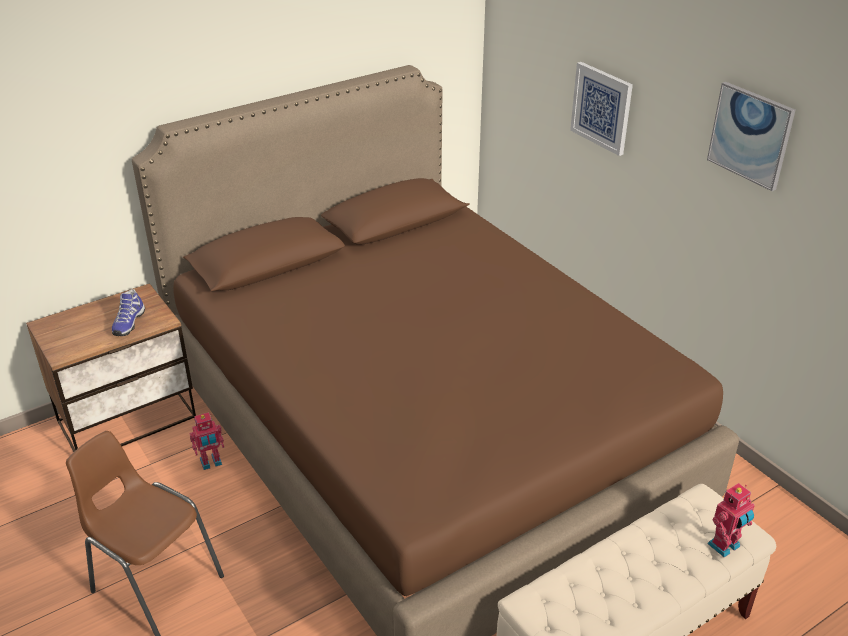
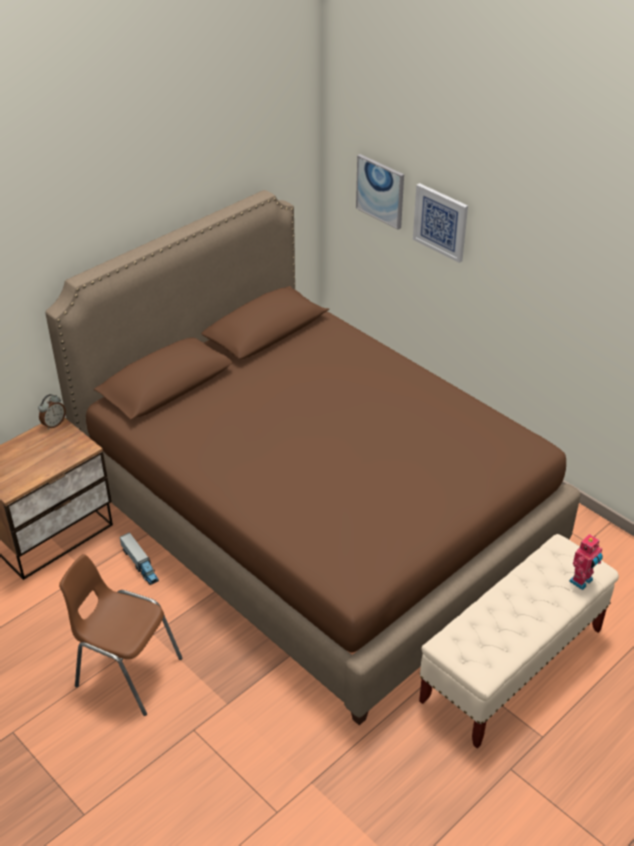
camera: 10 degrees left, 5 degrees up
shoe [112,289,145,336] -> none
toy robot [190,412,224,470] -> toy truck [120,532,159,585]
picture [707,82,795,191] -> picture moved to [356,154,404,230]
none -> alarm clock [38,394,66,430]

